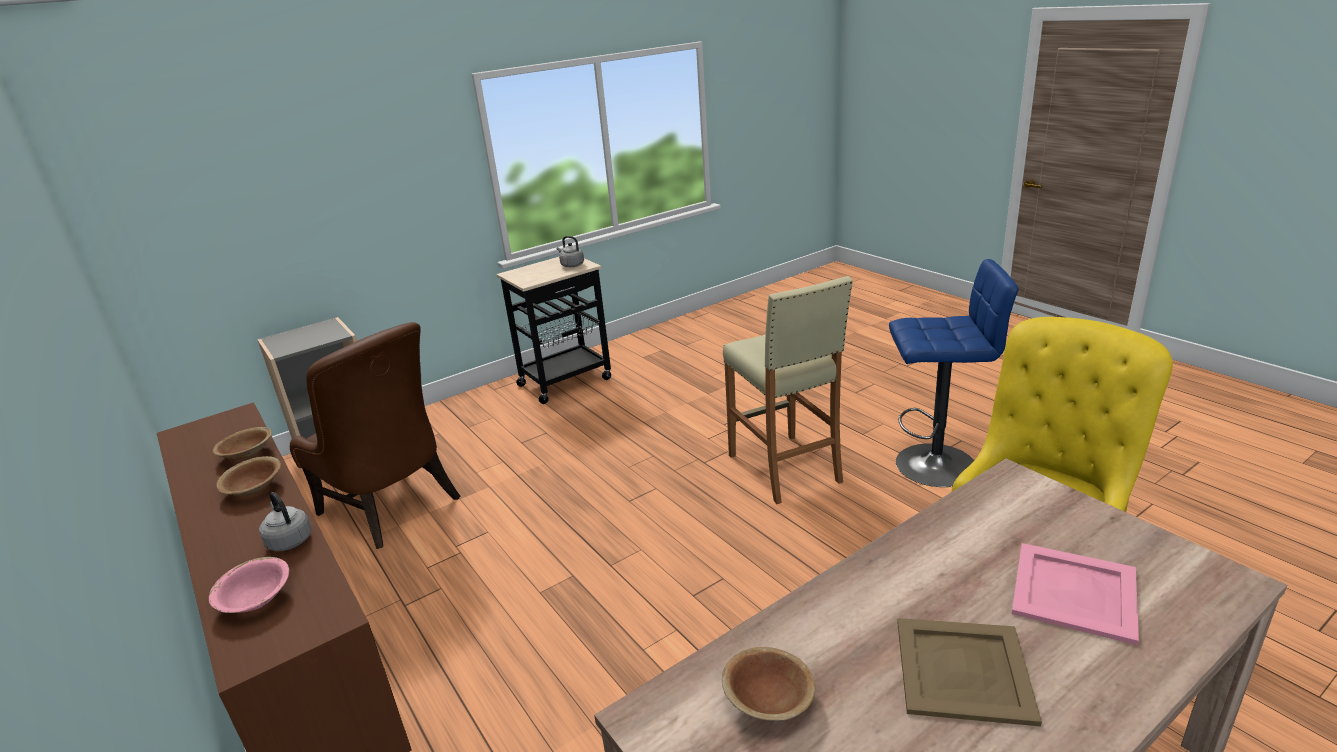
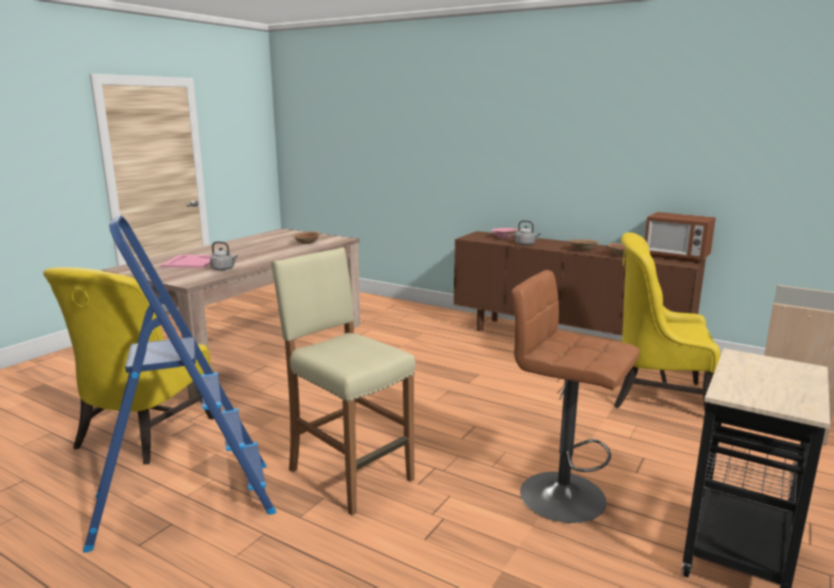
camera: 155 degrees right, 10 degrees down
brown chair [290,322,460,549] -> yellow chair [614,232,720,410]
grey kettle [557,236,584,267] -> grey kettle moved to [210,241,238,271]
blue stool [889,259,1019,487] -> blue step ladder [83,215,276,553]
beige tray [897,618,1042,727] -> none
none -> brown stool [512,270,640,523]
none -> microwave [645,212,716,262]

